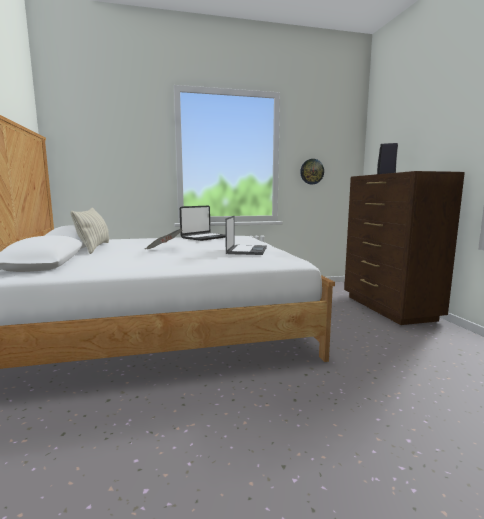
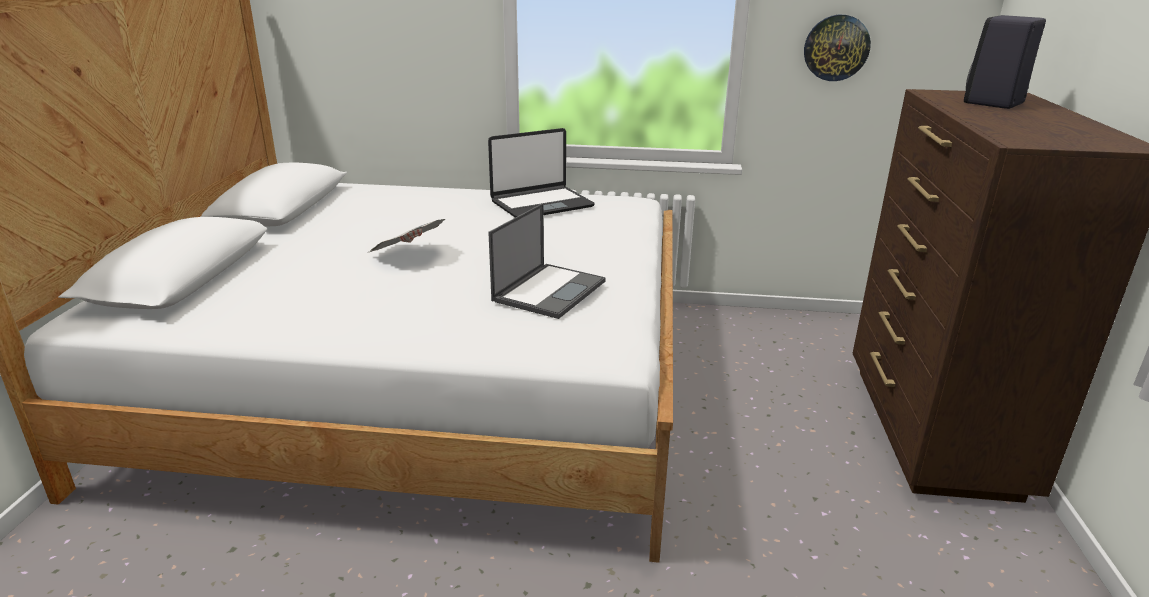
camera: 20 degrees right, 15 degrees up
pillow [70,207,109,254] -> none

